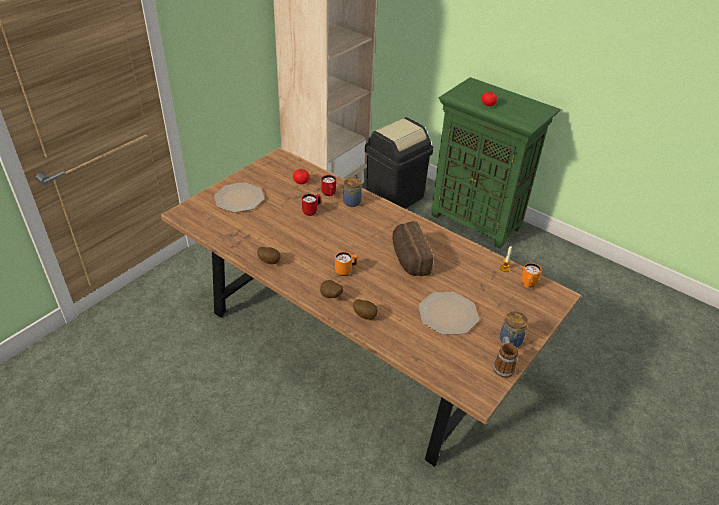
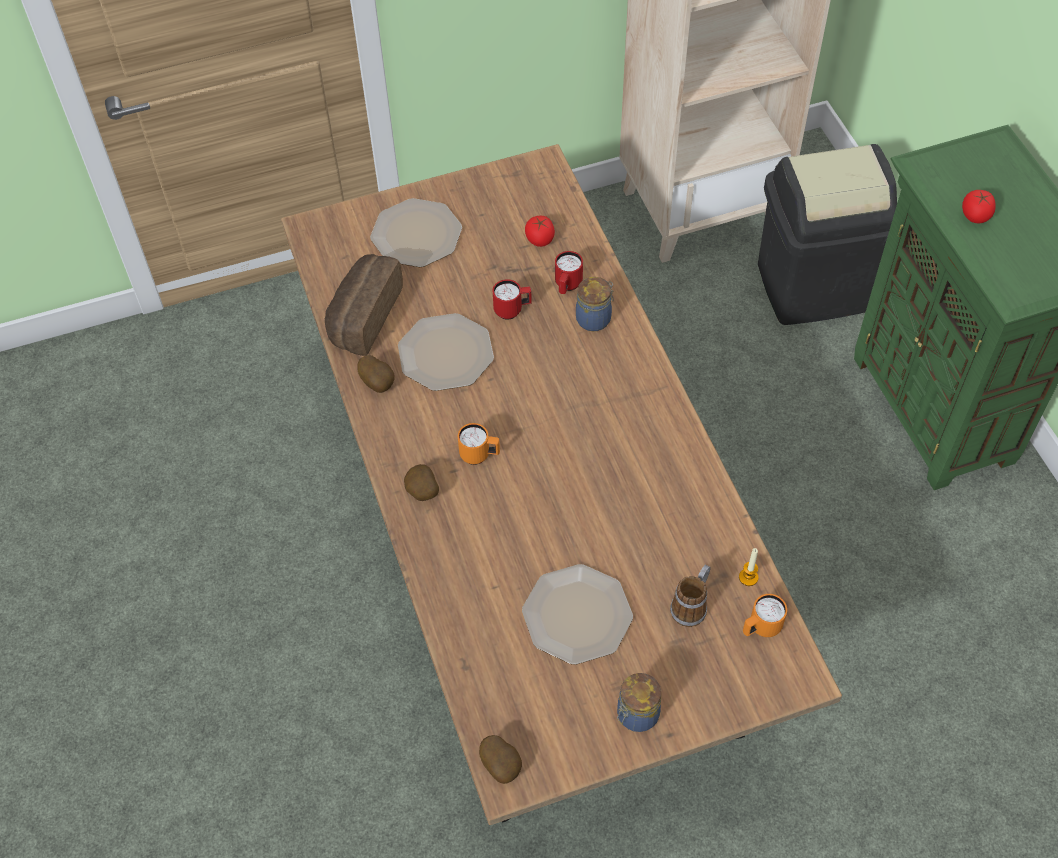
camera: 35 degrees right, 15 degrees up
potato [353,299,378,320] -> potato moved to [479,735,522,784]
bread [392,221,433,276] -> bread moved to [325,254,403,356]
mug [493,337,518,378] -> mug moved to [670,564,710,627]
none -> plate [398,313,494,391]

